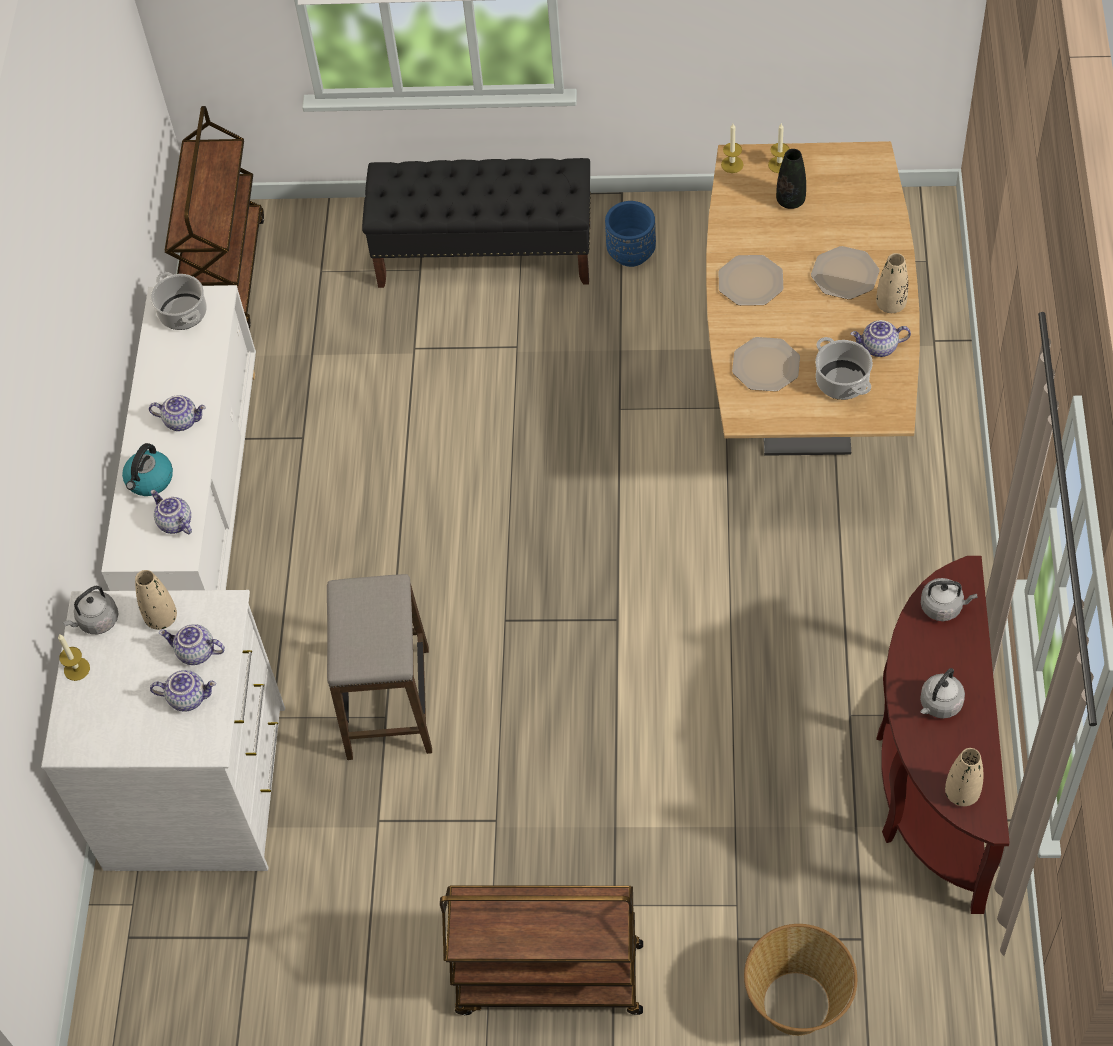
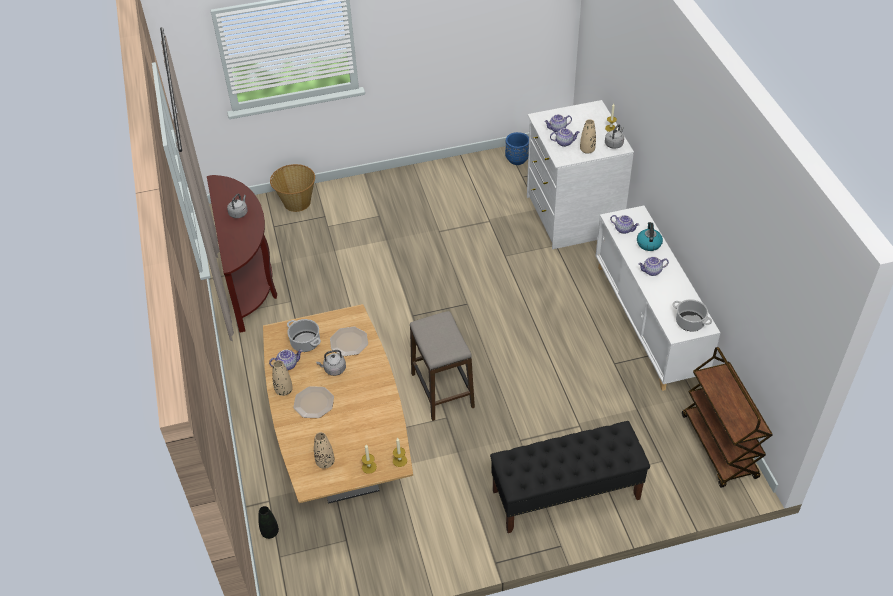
camera: 160 degrees right, 10 degrees down
stool [327,574,432,760] -> stool moved to [410,311,475,421]
brown cart [440,886,643,1015] -> none
blue planter [605,201,656,267] -> blue planter moved to [505,132,529,165]
plate [718,255,784,306] -> none
black vase [776,149,806,209] -> black vase moved to [258,506,279,539]
grey kettle [921,578,977,621] -> grey kettle moved to [316,350,346,376]
beige vase [945,748,983,806] -> beige vase moved to [314,432,335,469]

